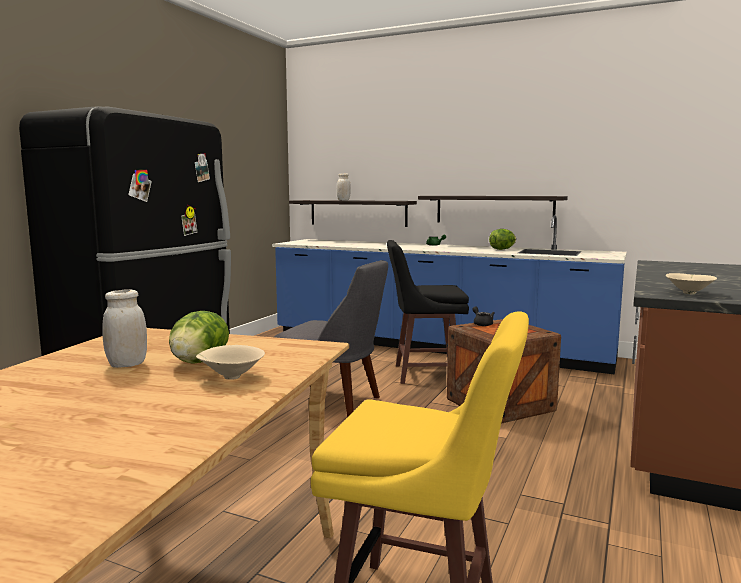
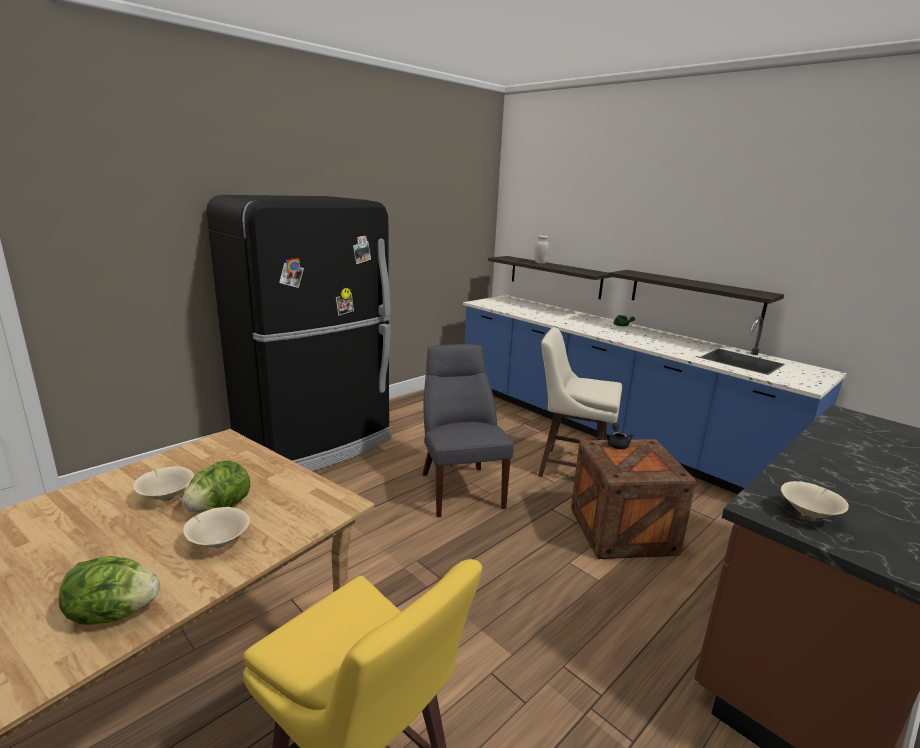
camera: 20 degrees right, 10 degrees up
white jar [102,289,147,368] -> beige bowl [133,466,194,501]
grey chair [275,260,388,417] -> grey chair turned 150 degrees counterclockwise [422,344,514,517]
black stool [387,240,469,384] -> beige stool [538,327,622,477]
lettuce [489,229,516,250] -> lettuce moved to [58,556,160,625]

